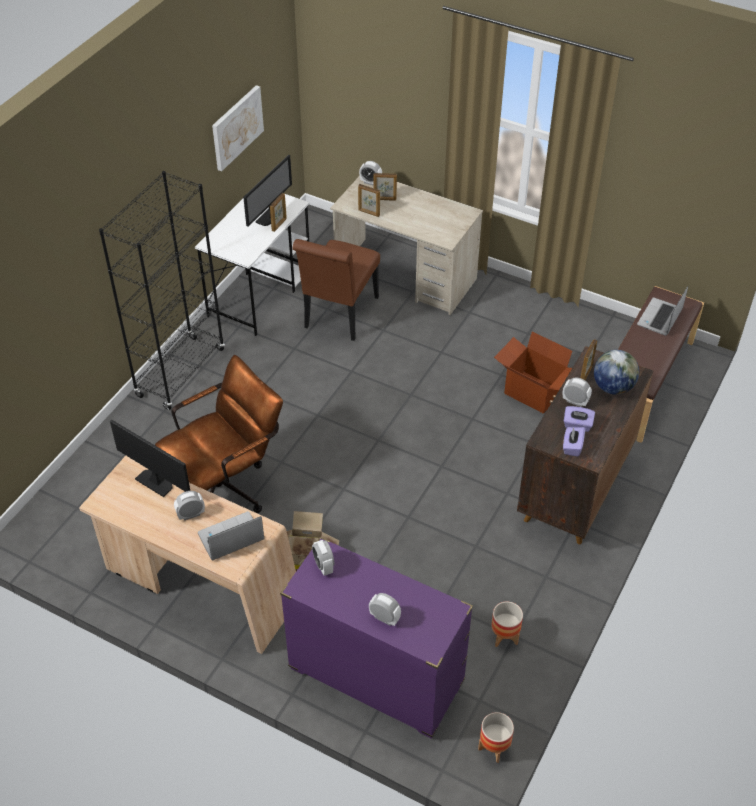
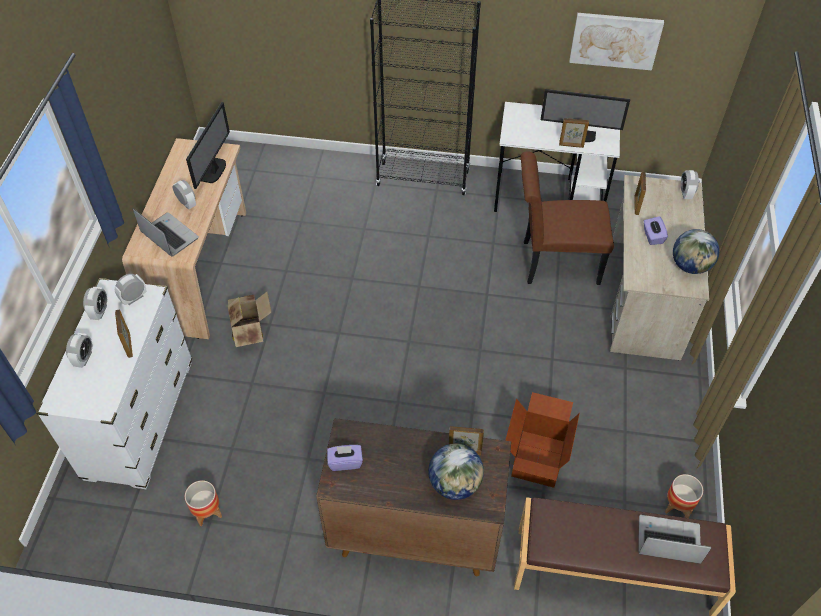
camera: 70 degrees right, 5 degrees up
brown office chair [155,355,283,513] -> none
purple dresser [280,537,473,739] -> white dresser [36,278,192,489]
picture frame [374,173,397,201] -> picture frame moved to [115,309,133,358]
planter [478,712,514,763] -> planter moved to [665,474,703,518]
alarm clock [563,378,592,407] -> alarm clock moved to [83,287,108,320]
purple tissue box [564,406,595,432] -> purple tissue box moved to [644,216,668,245]
none -> globe [673,229,720,274]

